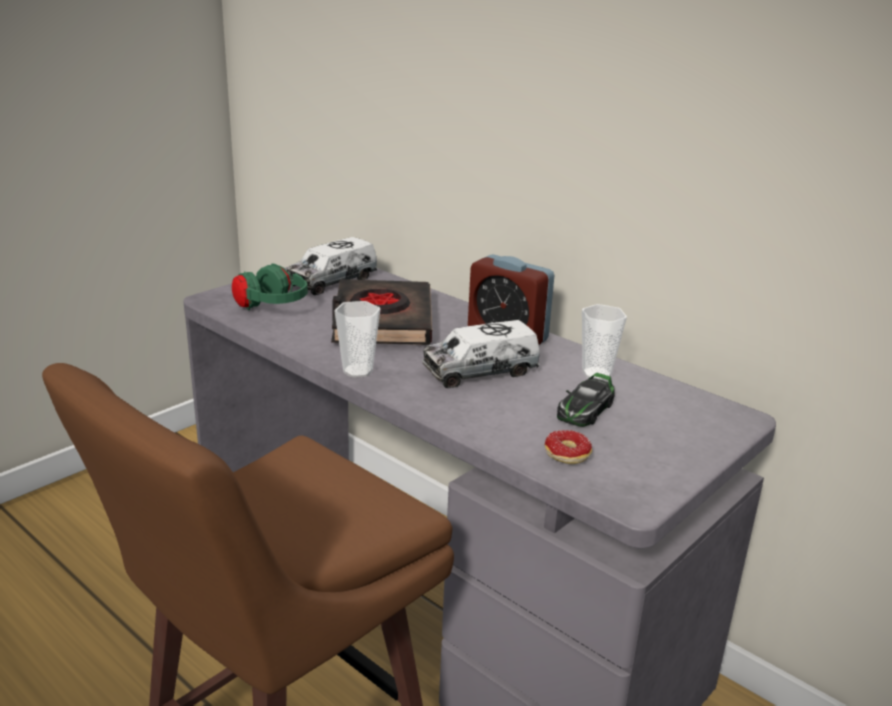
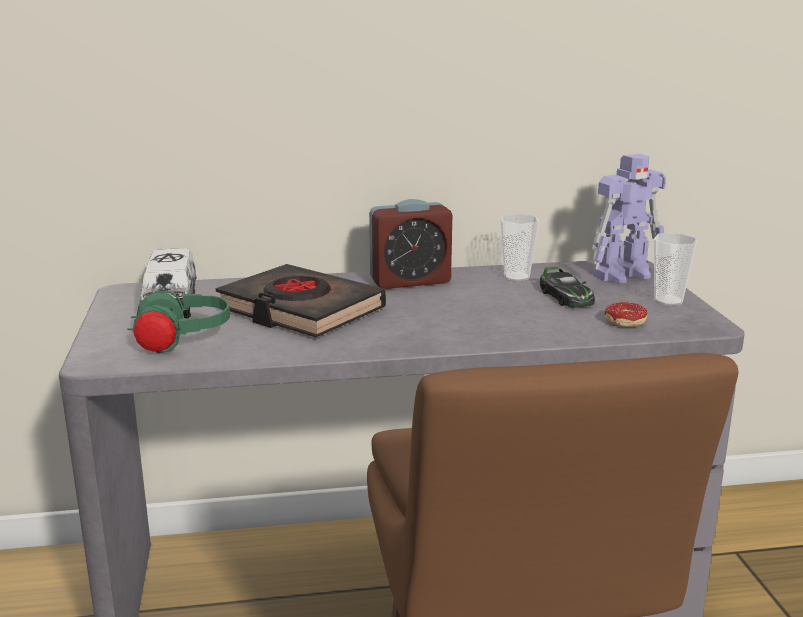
camera: 50 degrees left, 5 degrees down
cup [334,301,380,378] -> cup moved to [654,233,698,306]
toy truck [422,320,540,388] -> none
none -> toy robot [592,154,666,284]

